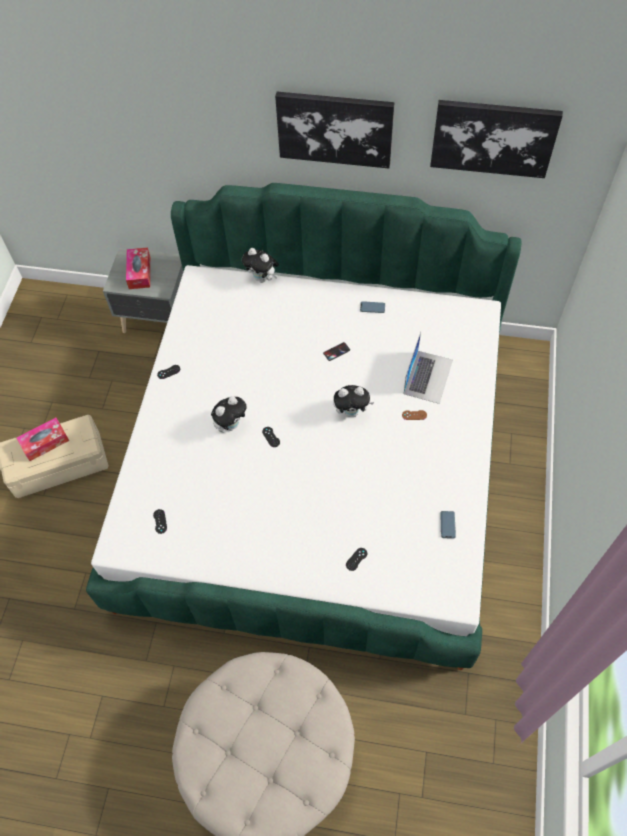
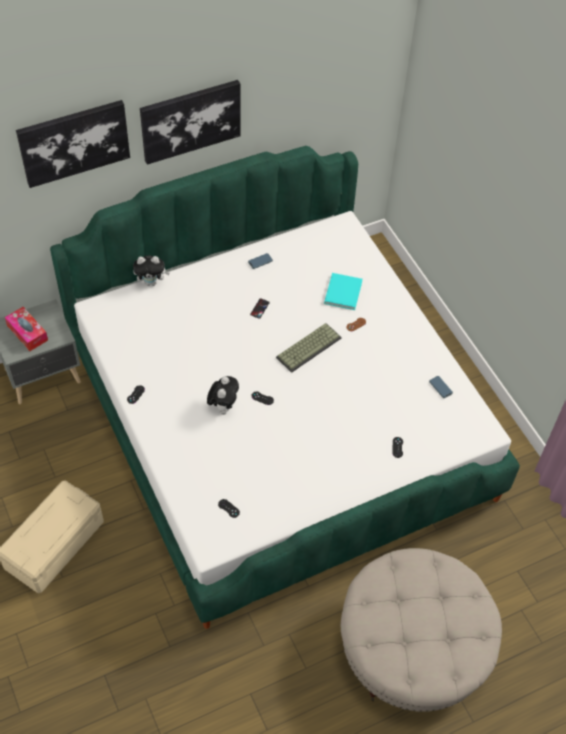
camera: 40 degrees left, 5 degrees down
tissue box [17,418,69,461] -> none
plush toy [333,385,374,417] -> keyboard [276,323,342,373]
laptop [404,332,453,404] -> turquoise book [324,273,363,310]
picture [430,100,563,178] -> picture moved to [16,100,130,188]

